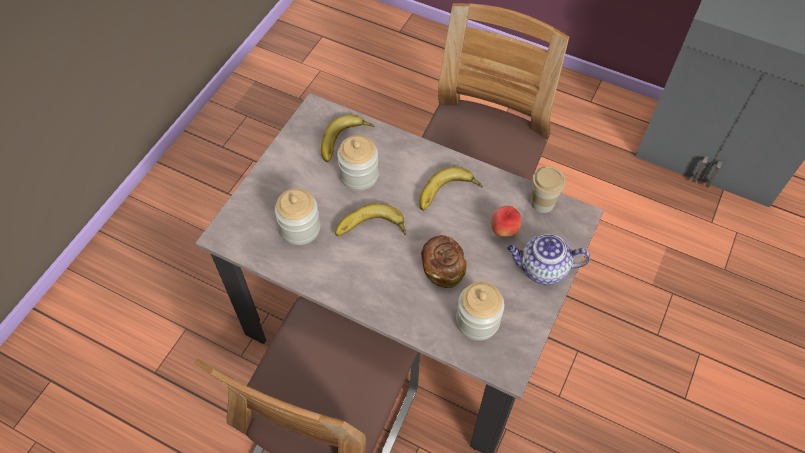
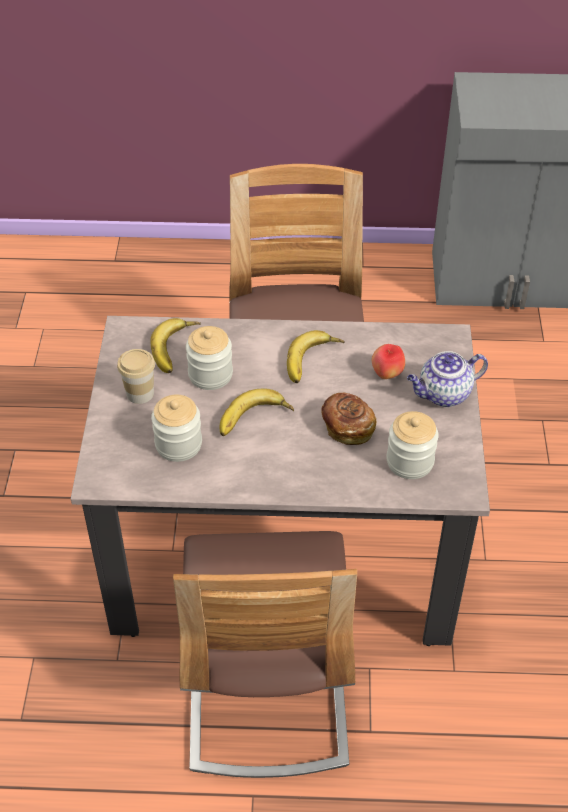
camera: 25 degrees left, 10 degrees down
cup [531,166,566,213] -> cup moved to [117,349,155,404]

